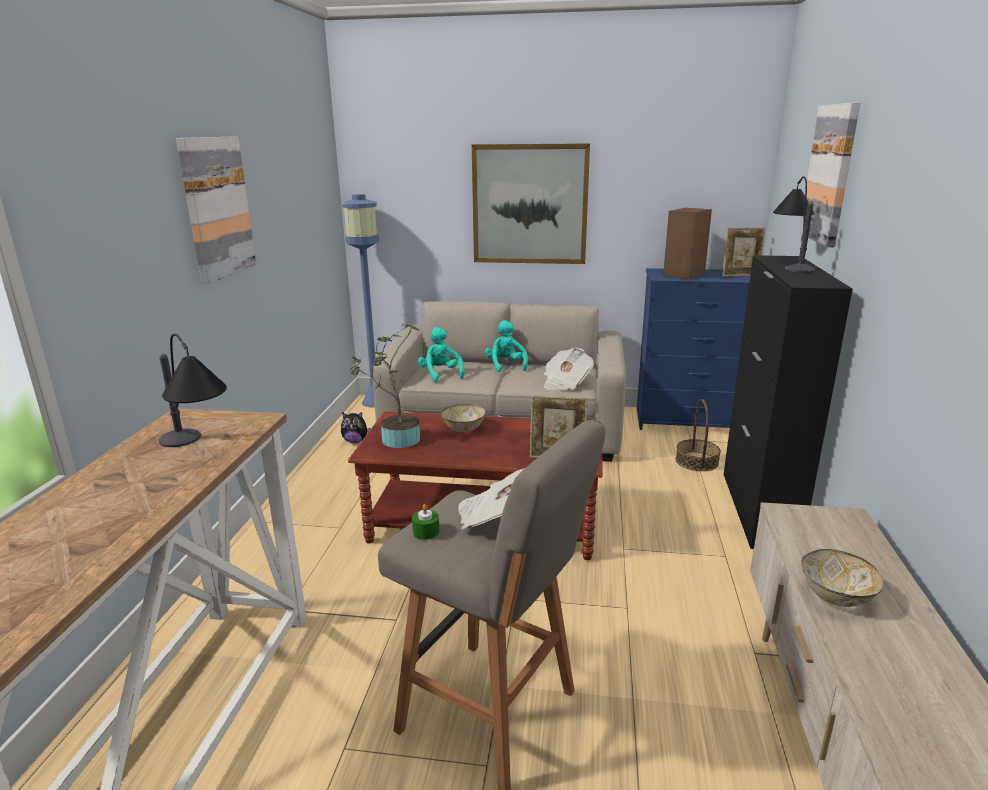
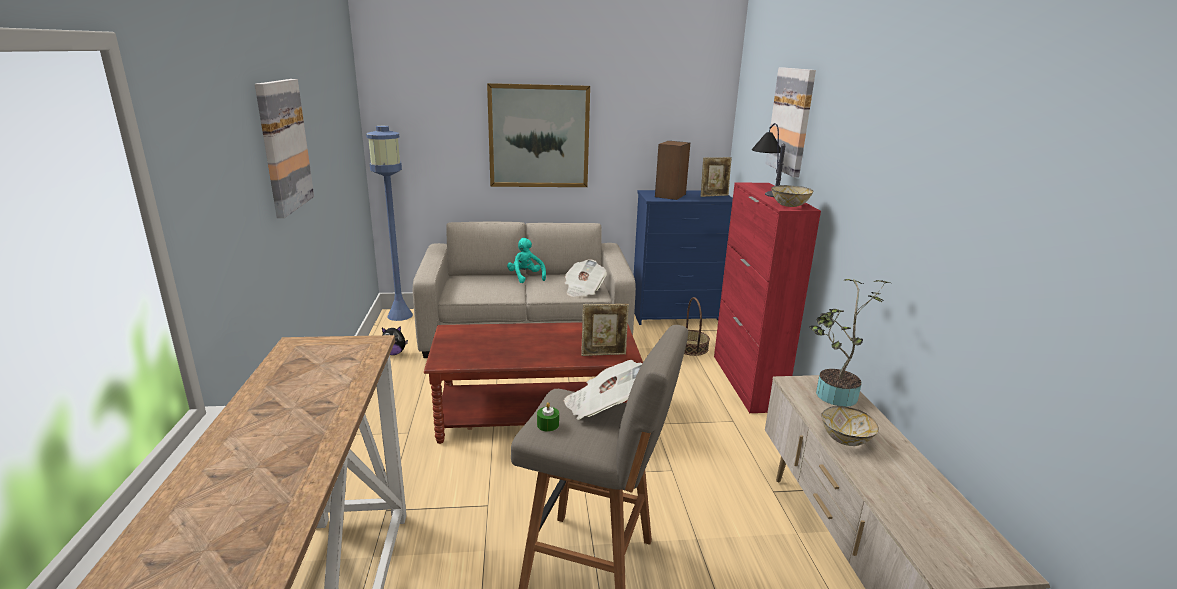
camera: 15 degrees left, 0 degrees up
table lamp [159,334,227,447] -> none
potted plant [350,324,420,448] -> potted plant moved to [810,279,890,407]
turquoise plush toy [418,327,464,382] -> none
bowl [441,404,486,432] -> bowl moved to [771,185,813,207]
black cabinet [723,255,853,549] -> red cabinet [714,183,821,413]

